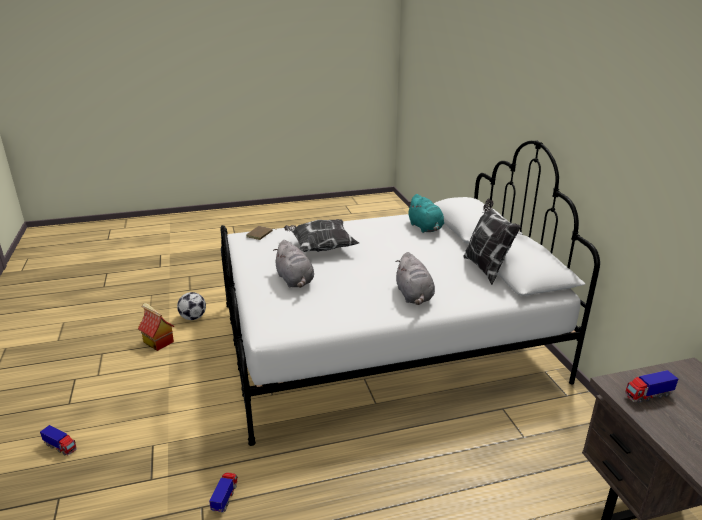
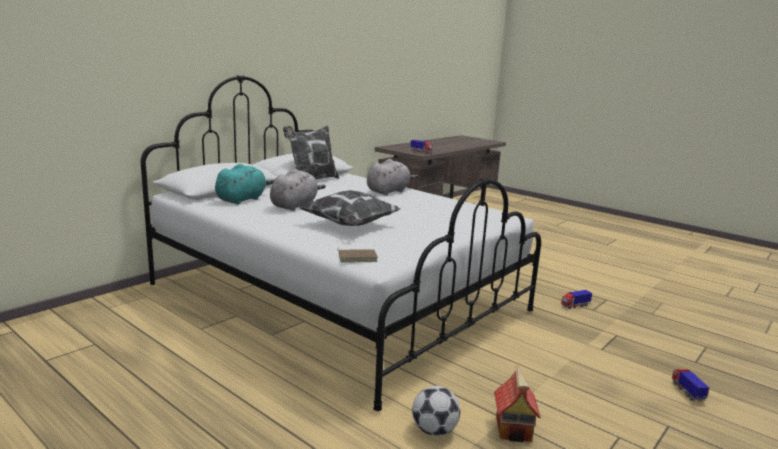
camera: 125 degrees left, 10 degrees down
grey plush toy [273,240,314,288] -> grey plush toy moved to [270,169,326,211]

